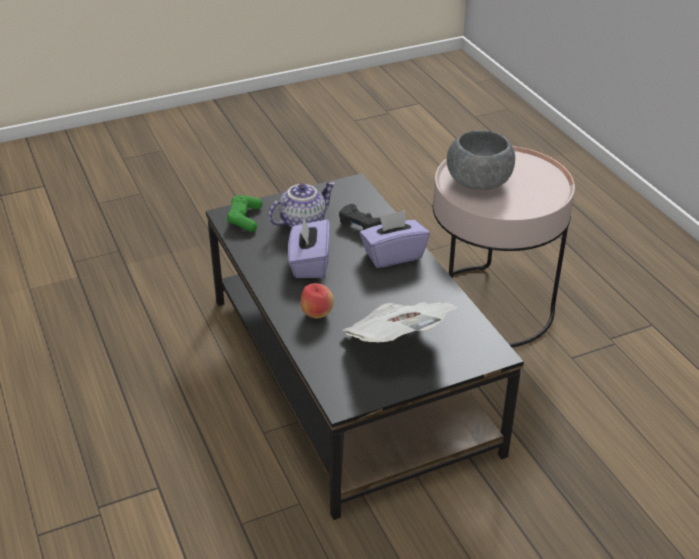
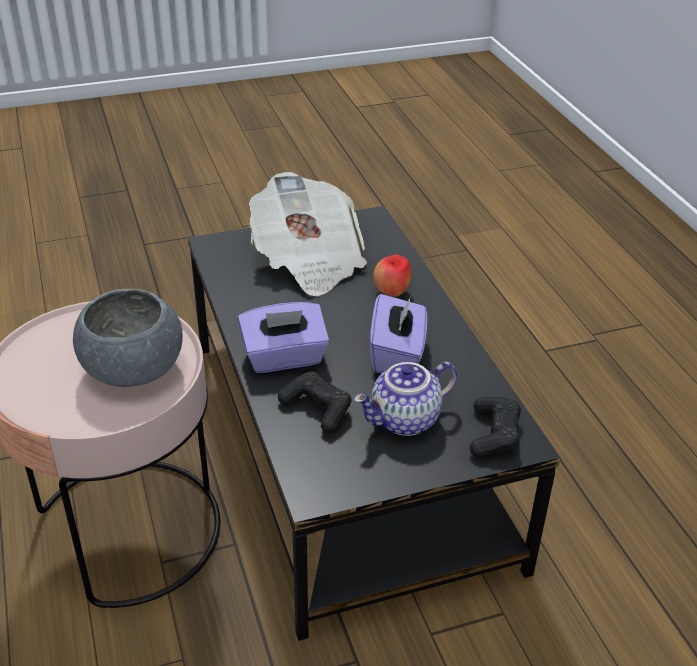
camera: 175 degrees left, 0 degrees up
green game controller [227,195,263,232] -> black game controller [470,397,521,457]

